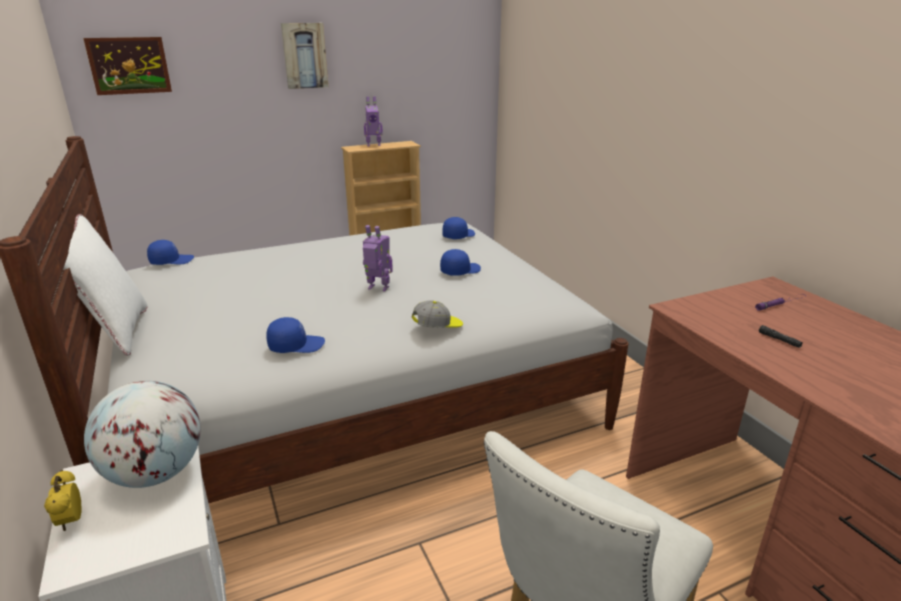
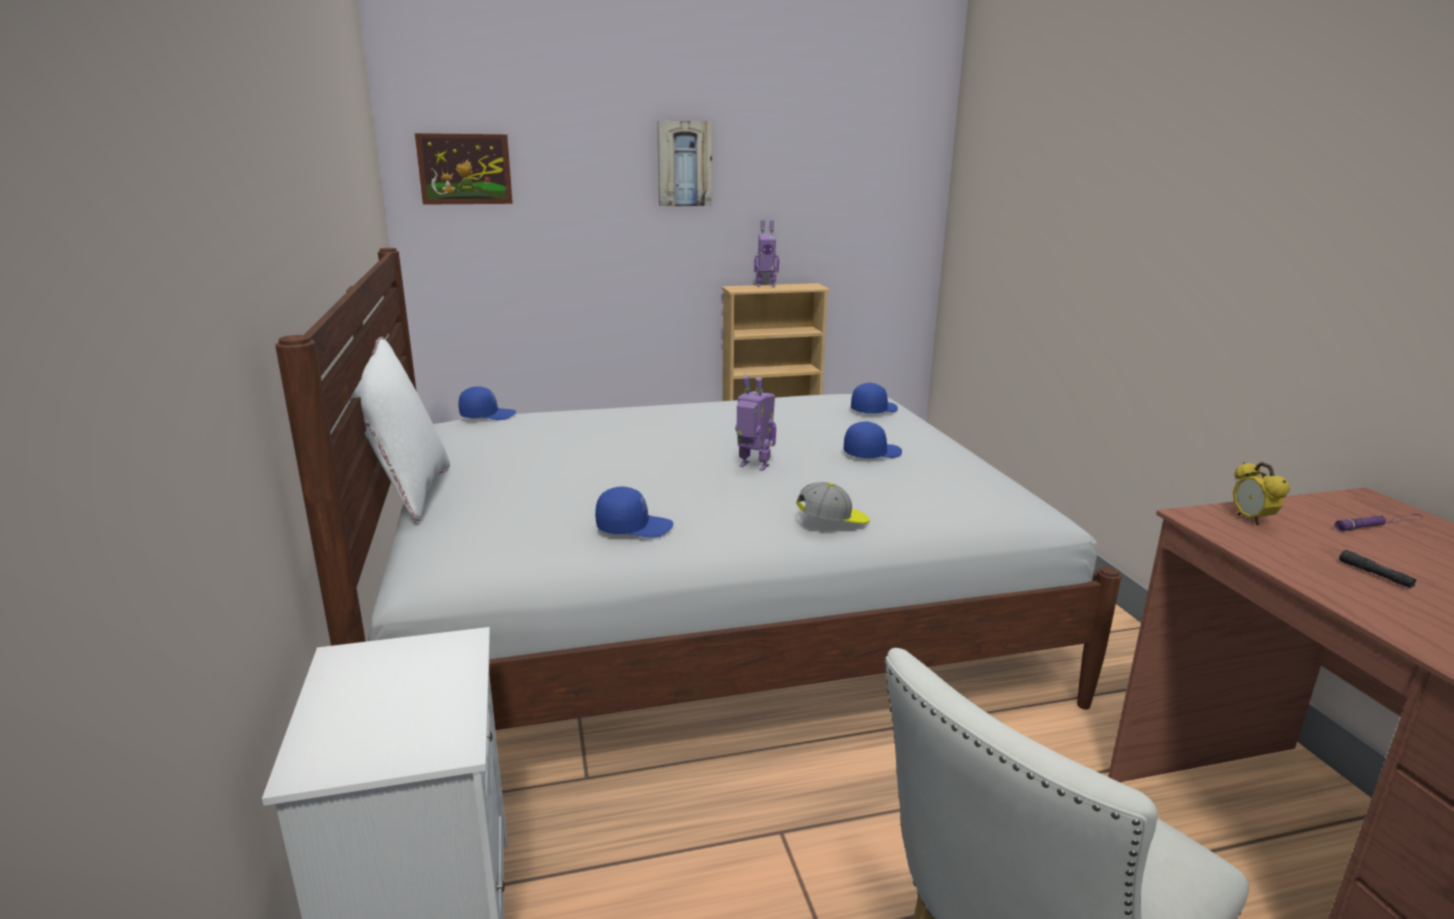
camera: 10 degrees right, 5 degrees down
alarm clock [44,470,82,531] -> alarm clock moved to [1233,462,1290,526]
globe [84,381,201,488] -> none

